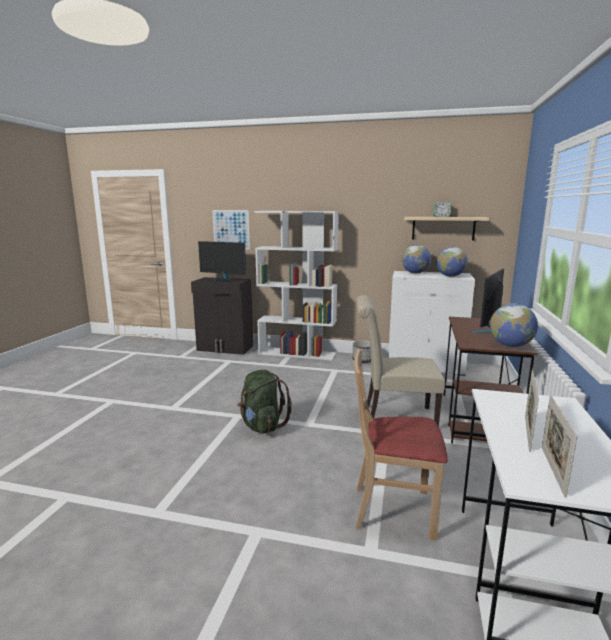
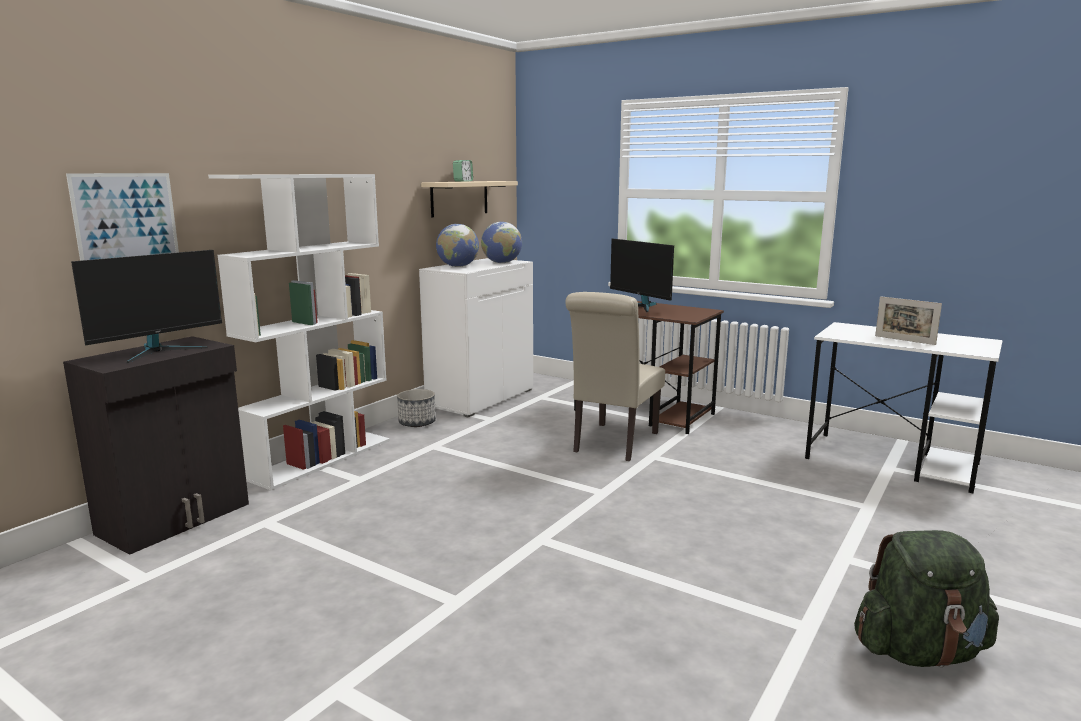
camera: 70 degrees left, 0 degrees up
green backpack [237,370,292,434] -> green backpack moved to [854,530,999,667]
beige chair [354,349,448,541] -> none
globe [490,304,538,347] -> none
picture frame [542,395,578,498] -> none

